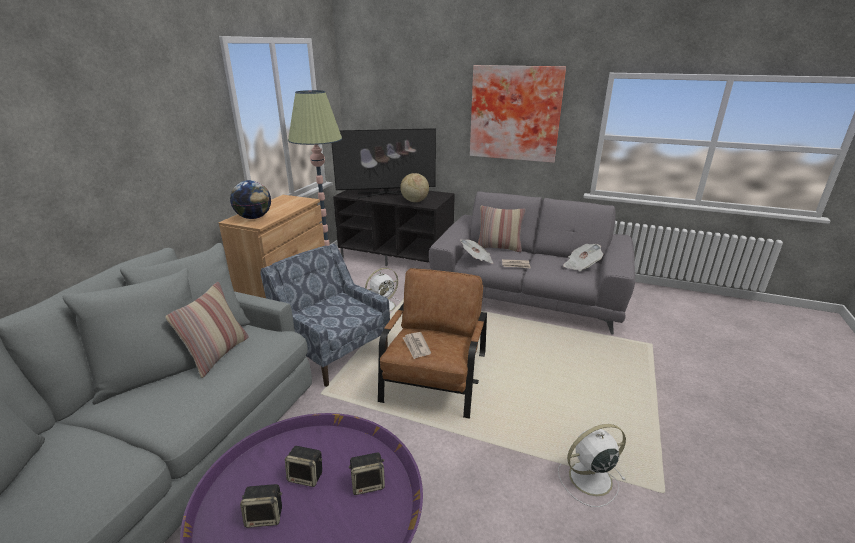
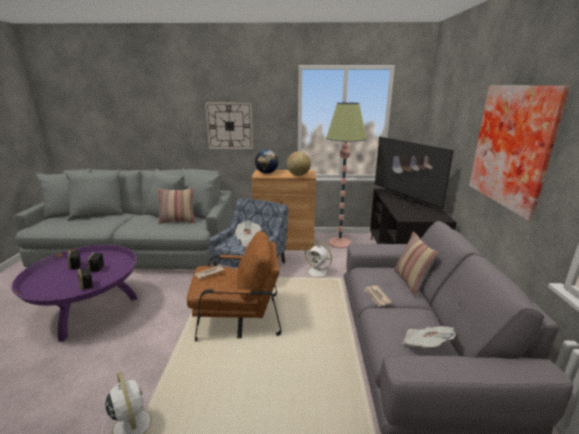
camera: 70 degrees right, 5 degrees down
globe [400,173,429,202] -> globe moved to [287,151,311,176]
newspaper [460,239,493,263] -> newspaper moved to [235,220,262,246]
none -> wall clock [205,103,253,149]

